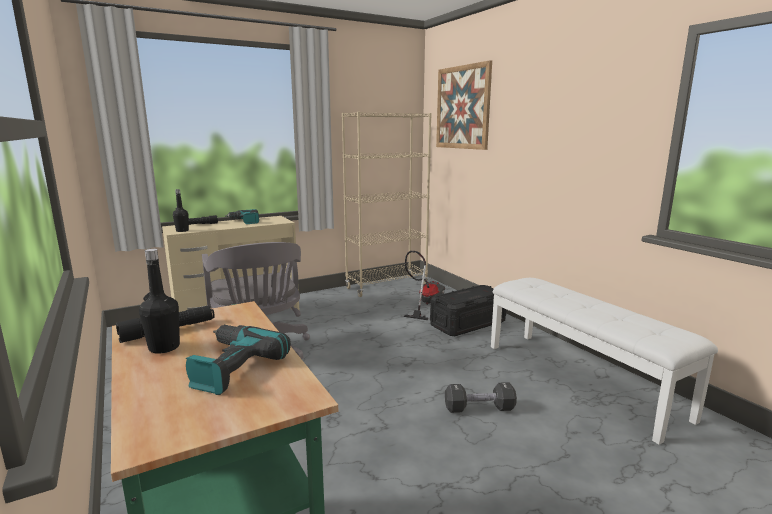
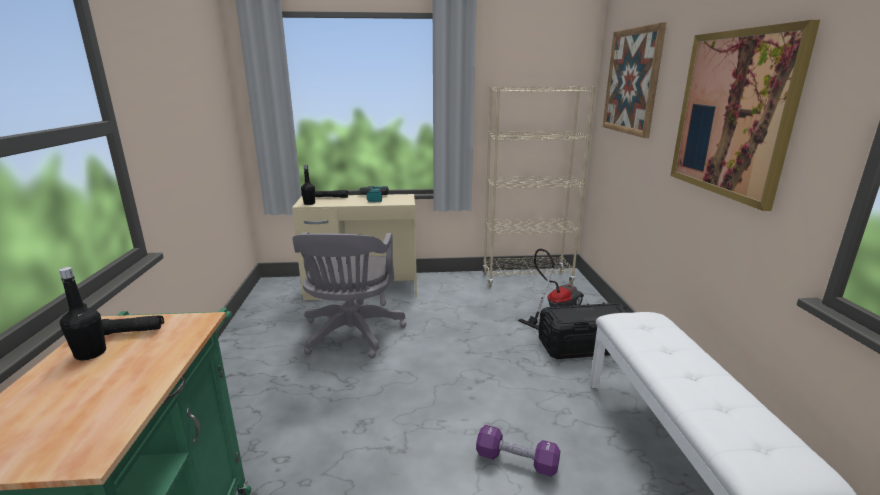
camera: 25 degrees right, 5 degrees up
power drill [185,325,291,395] -> none
black dumbbell [445,382,517,413] -> purple dumbbell [476,425,560,477]
none -> picture [670,20,820,211]

